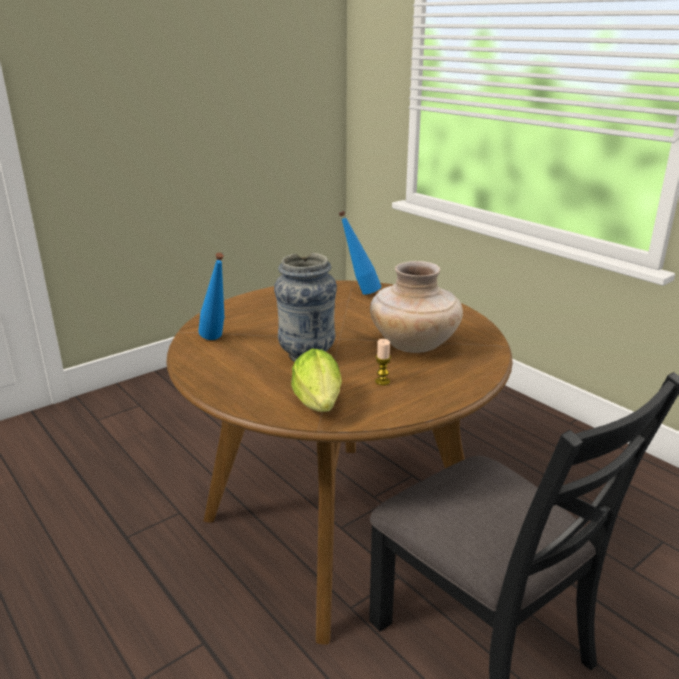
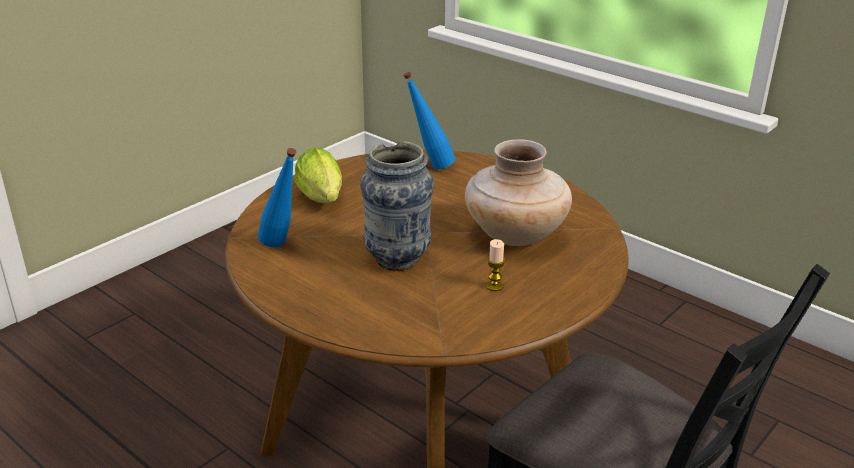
camera: 10 degrees left, 5 degrees up
lettuce [291,349,342,412] -> lettuce moved to [295,148,342,203]

